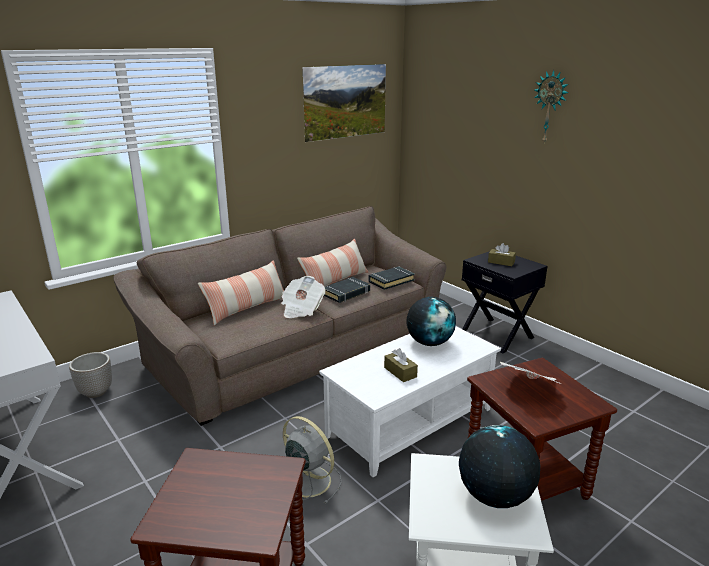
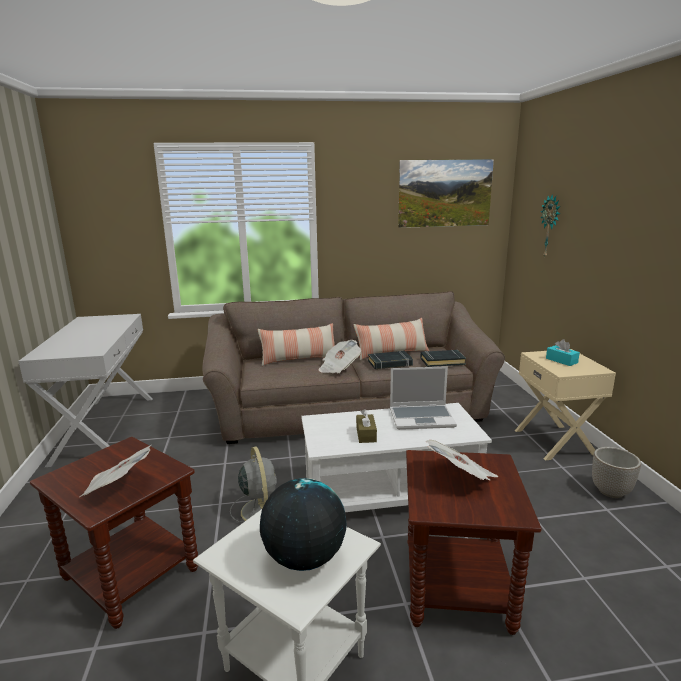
camera: 30 degrees right, 5 degrees down
planter [69,352,112,398] -> planter moved to [592,447,641,498]
globe [406,297,456,346] -> laptop [390,366,457,430]
black nightstand [462,251,548,354] -> beige nightstand [515,349,616,460]
brown tissue box [488,243,516,266] -> turquoise tissue box [546,339,580,366]
wall clock [534,70,569,143] -> wall clock moved to [540,194,560,259]
none -> newspaper [80,445,151,497]

